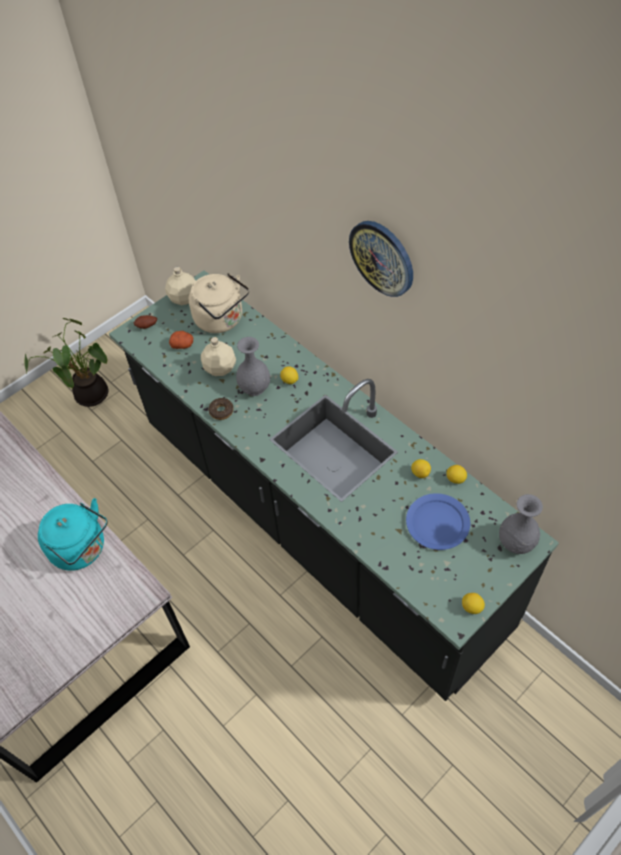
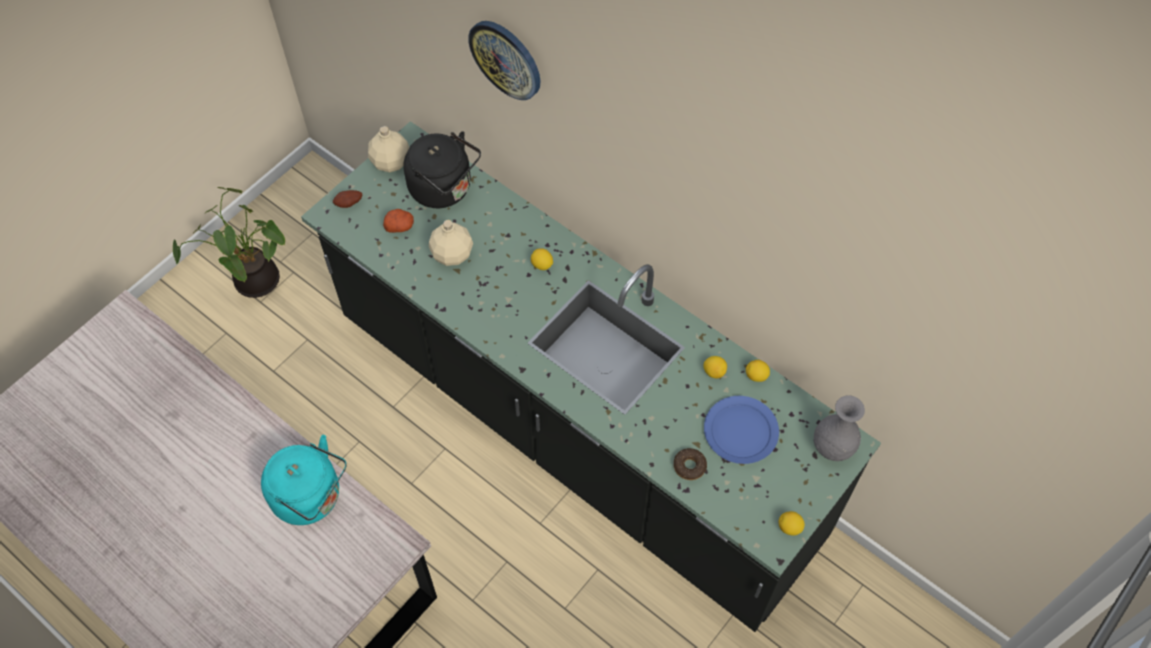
camera: 10 degrees left, 5 degrees up
beige kettle [189,273,249,333] -> black kettle [403,131,481,208]
donut [208,398,234,420] -> donut moved to [673,448,707,480]
grey vase [236,337,270,396] -> none
wall clock [349,221,413,297] -> wall clock moved to [468,21,541,100]

